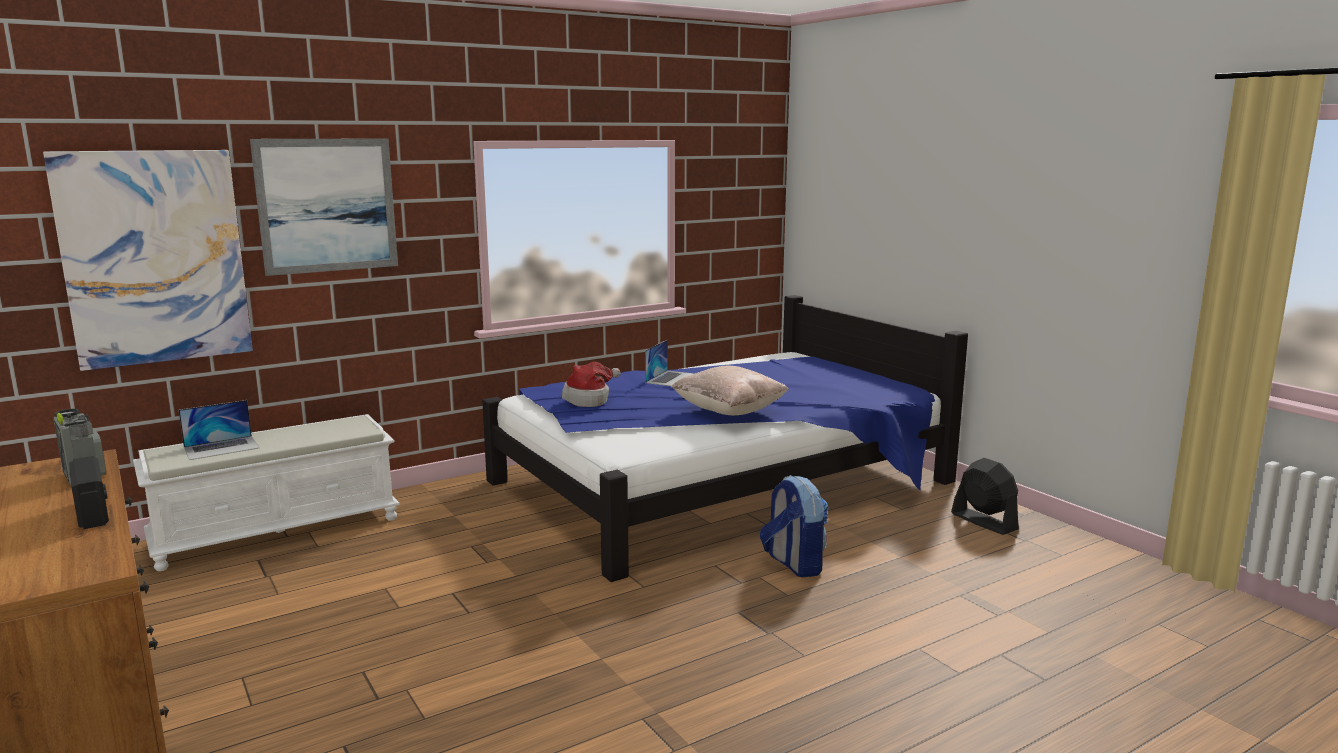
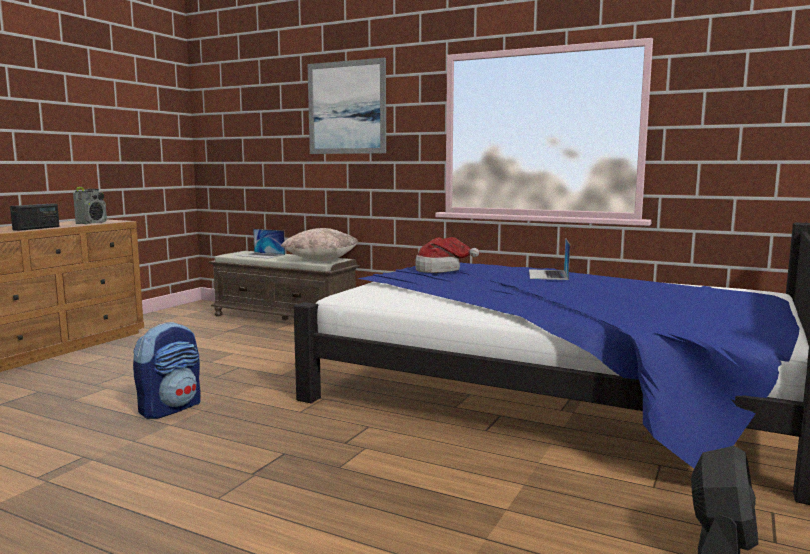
camera: 60 degrees right, 5 degrees down
picture [43,150,253,371] -> none
white bench [133,414,400,571] -> brown bench [209,251,360,320]
laptop [645,340,695,386] -> laptop turned 105 degrees clockwise [529,238,570,280]
beige pillow [671,366,789,415] -> beige pillow moved to [281,228,358,261]
backpack [760,475,829,577] -> backpack moved to [133,322,201,419]

